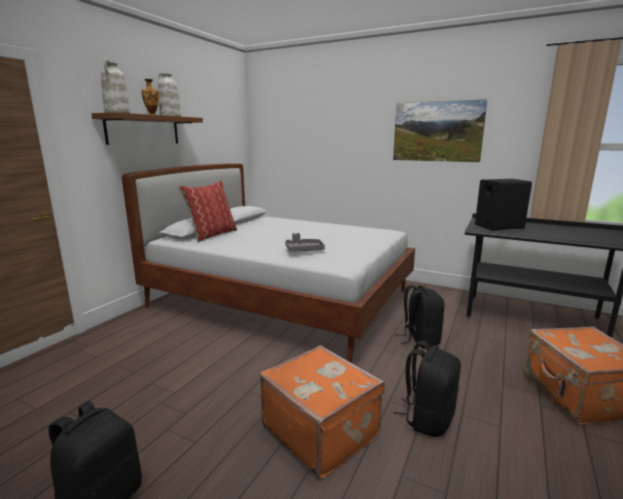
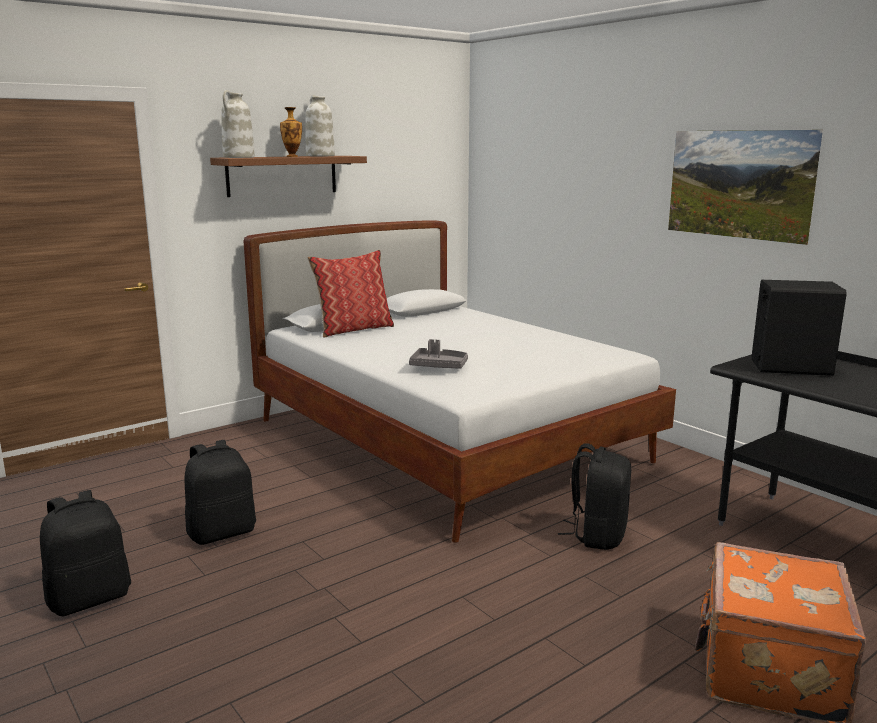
camera: 25 degrees right, 0 degrees up
orange suitcase [260,345,385,479] -> none
black backpack [393,340,461,437] -> black backpack moved to [184,440,256,545]

